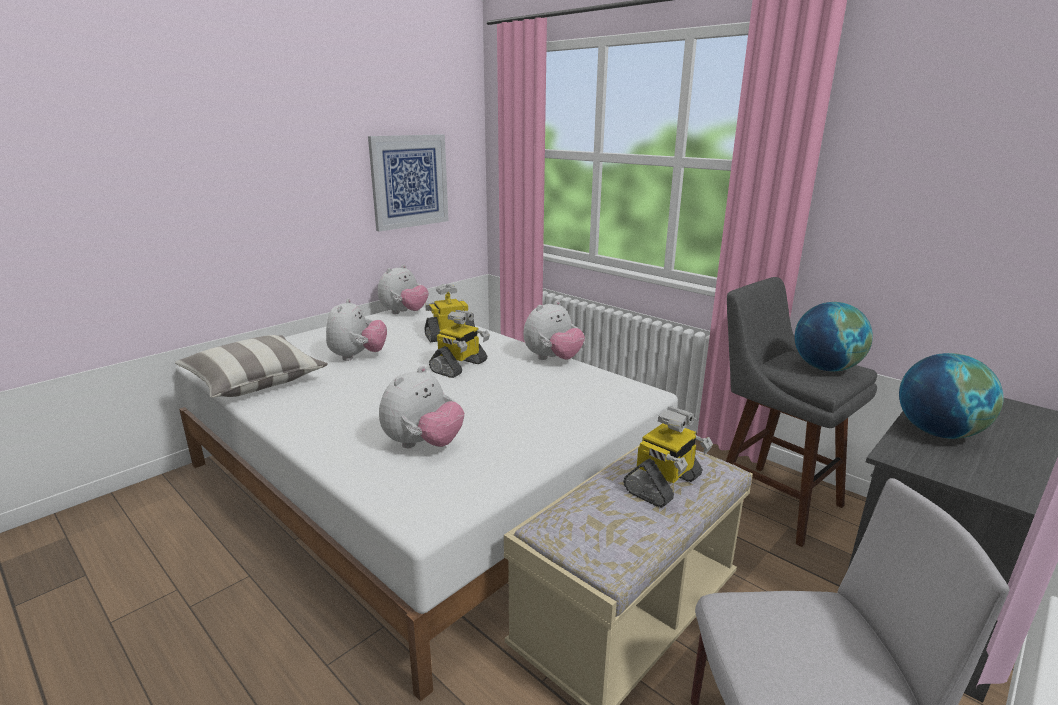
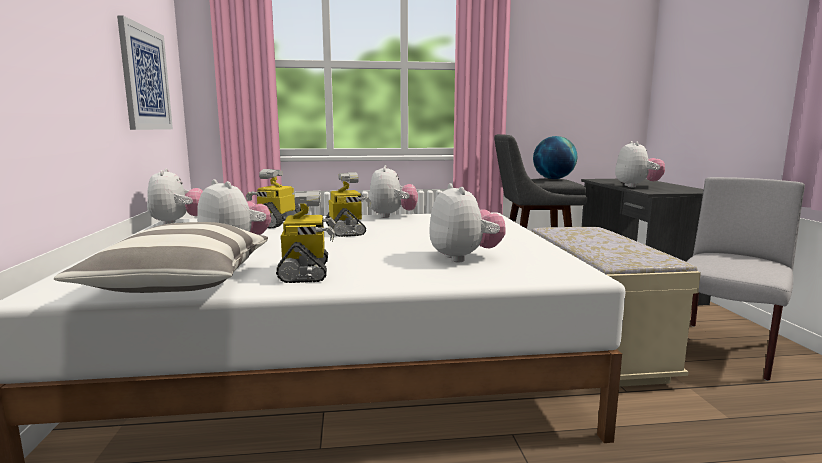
camera: 50 degrees left, 10 degrees down
toy robot [623,407,713,508] -> toy robot moved to [276,190,335,283]
globe [899,353,1004,439] -> plush toy [615,141,665,187]

